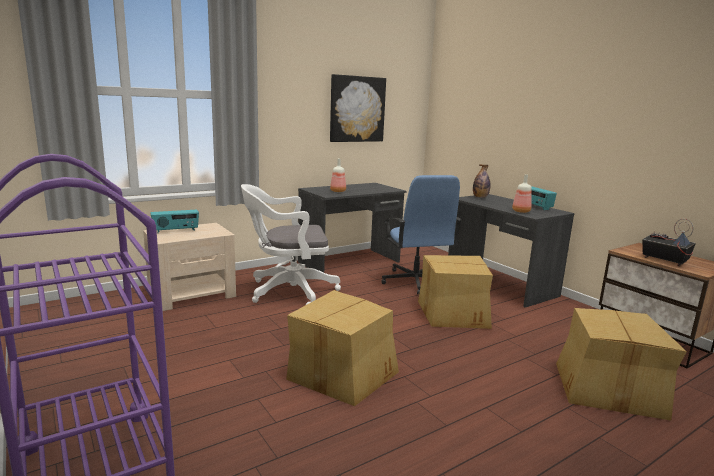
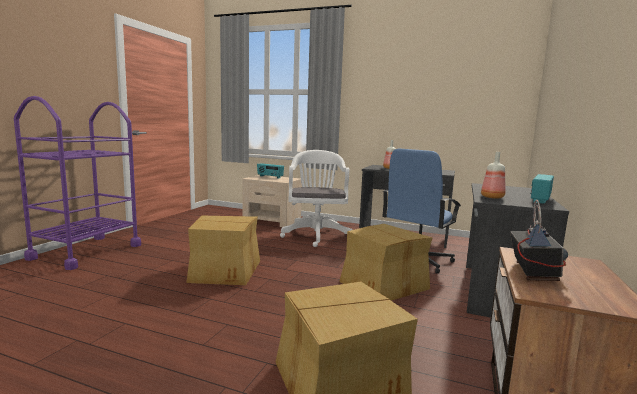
camera: 55 degrees right, 5 degrees down
white office chair [241,184,341,305] -> white office chair turned 45 degrees clockwise [280,150,353,247]
picture [330,74,386,142] -> none
bottle [473,165,490,198] -> none

